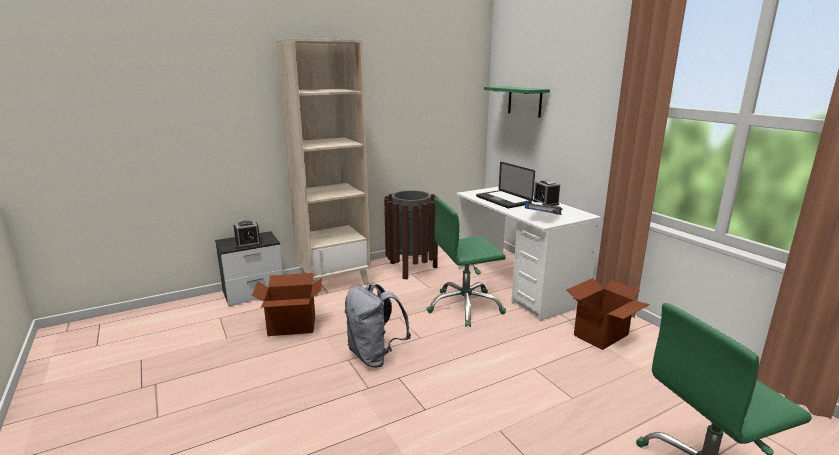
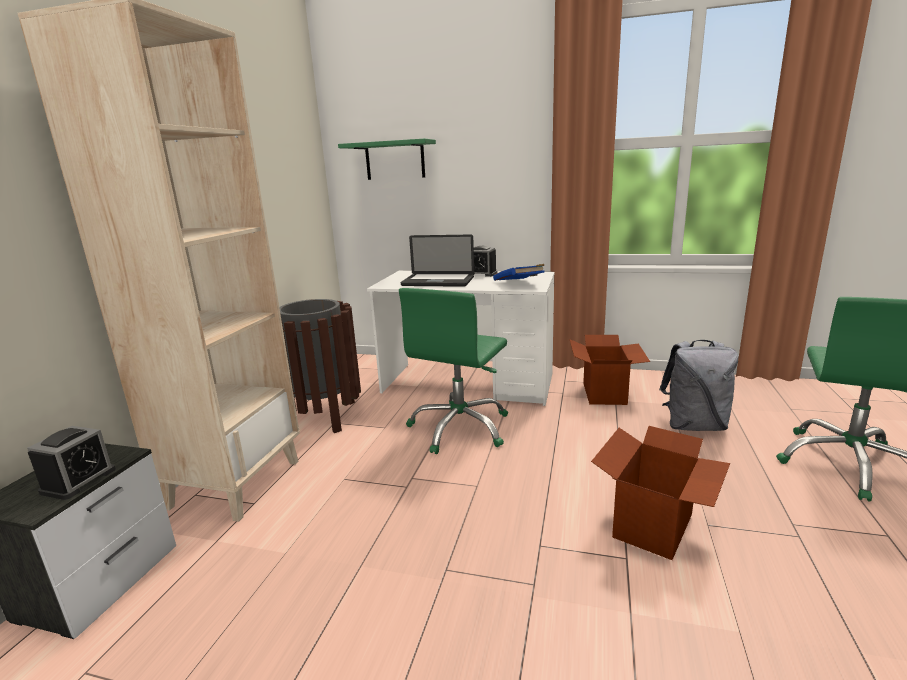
camera: 45 degrees left, 0 degrees up
cardboard box [252,273,322,336] -> cardboard box moved to [591,426,730,560]
grey backpack [345,284,411,368] -> grey backpack moved to [659,340,738,431]

